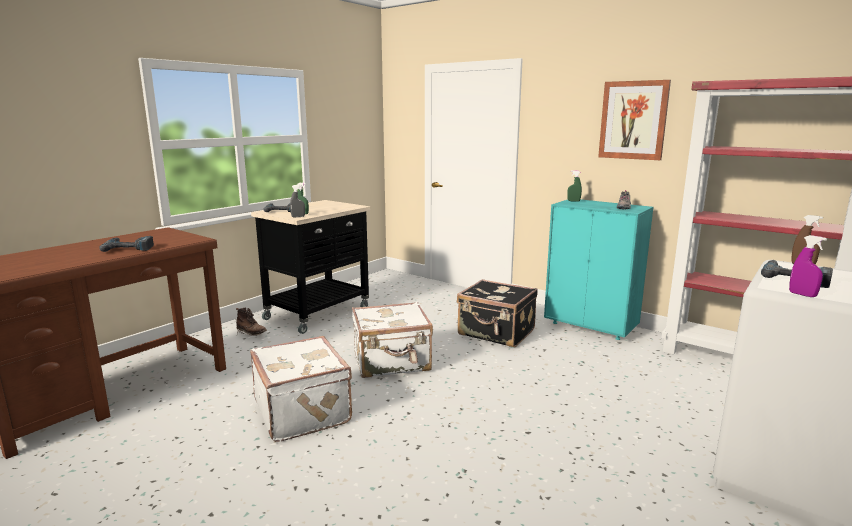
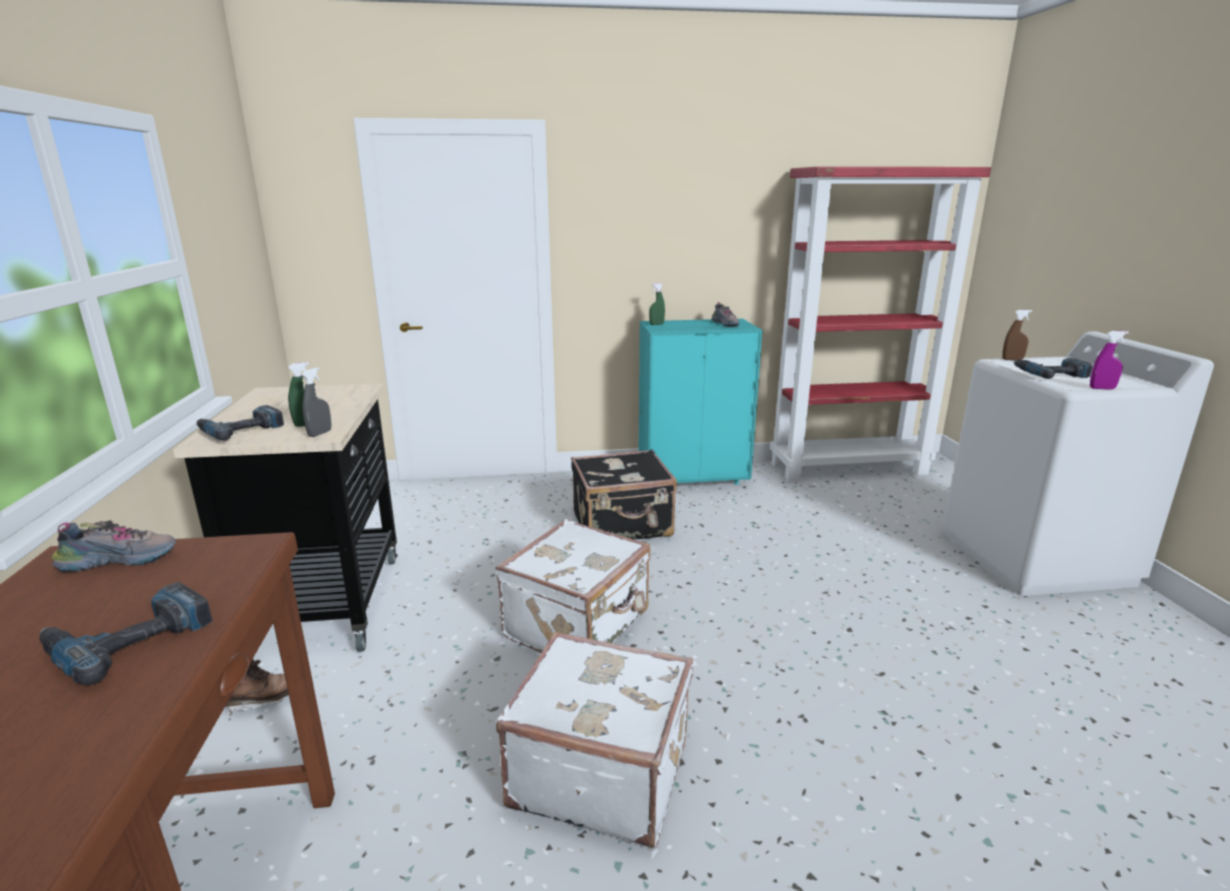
camera: 45 degrees left, 5 degrees up
picture [598,80,671,160] -> none
none -> shoe [51,520,176,572]

